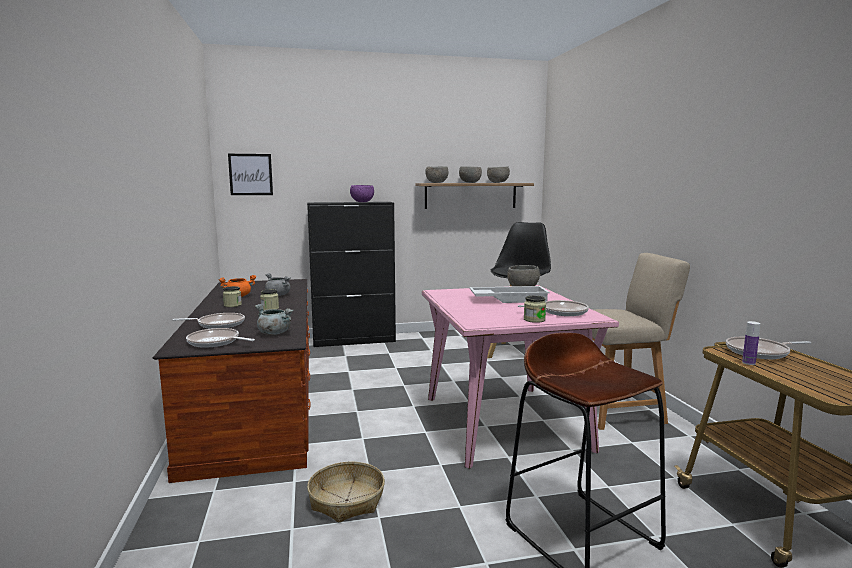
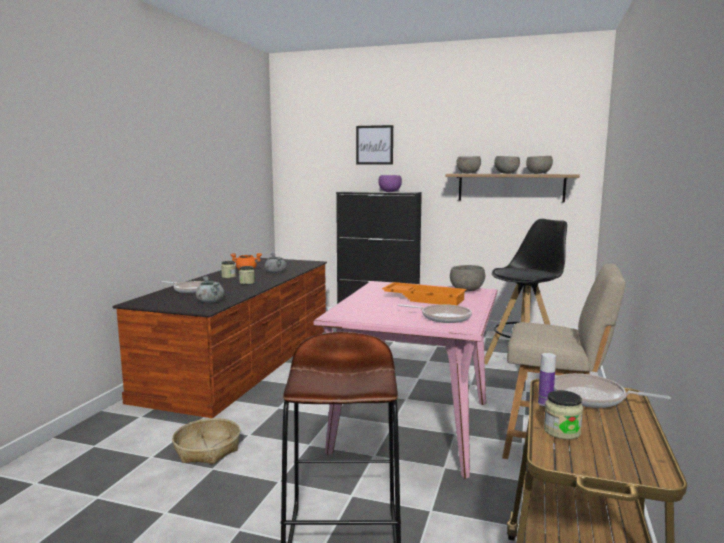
camera: 30 degrees right, 0 degrees up
frying pan [186,328,255,348] -> none
picture [228,154,273,195] -> picture moved to [356,125,393,164]
white tray [469,286,550,303] -> orange tray [382,282,467,306]
jar [524,296,546,323] -> jar moved to [544,390,583,440]

